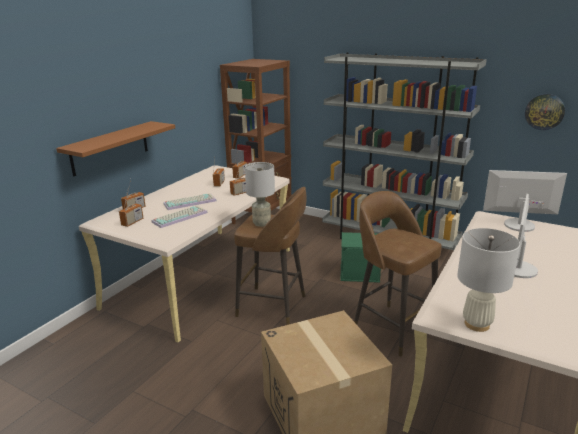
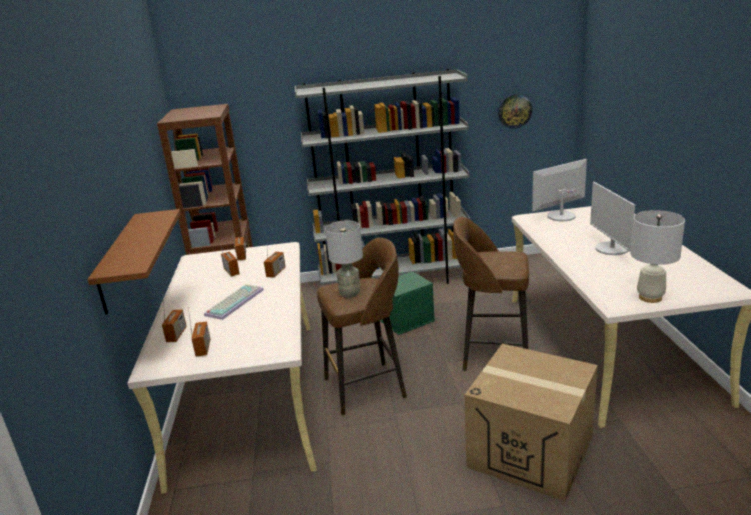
camera: 35 degrees left, 0 degrees up
keyboard [152,206,208,228] -> none

